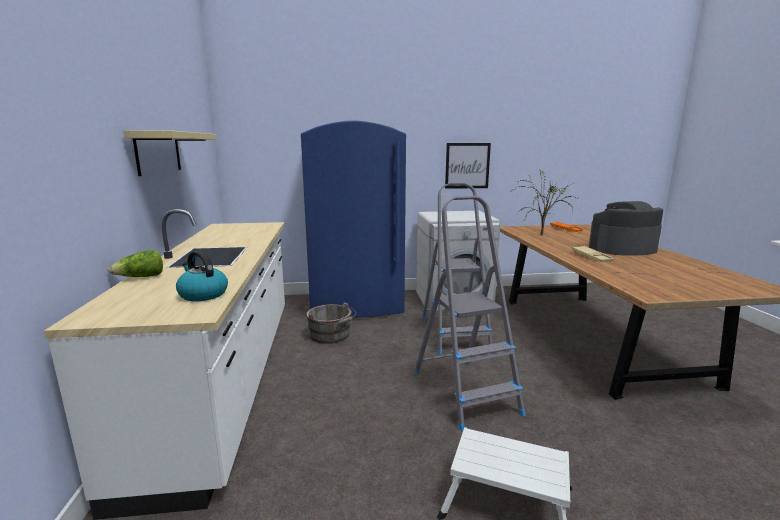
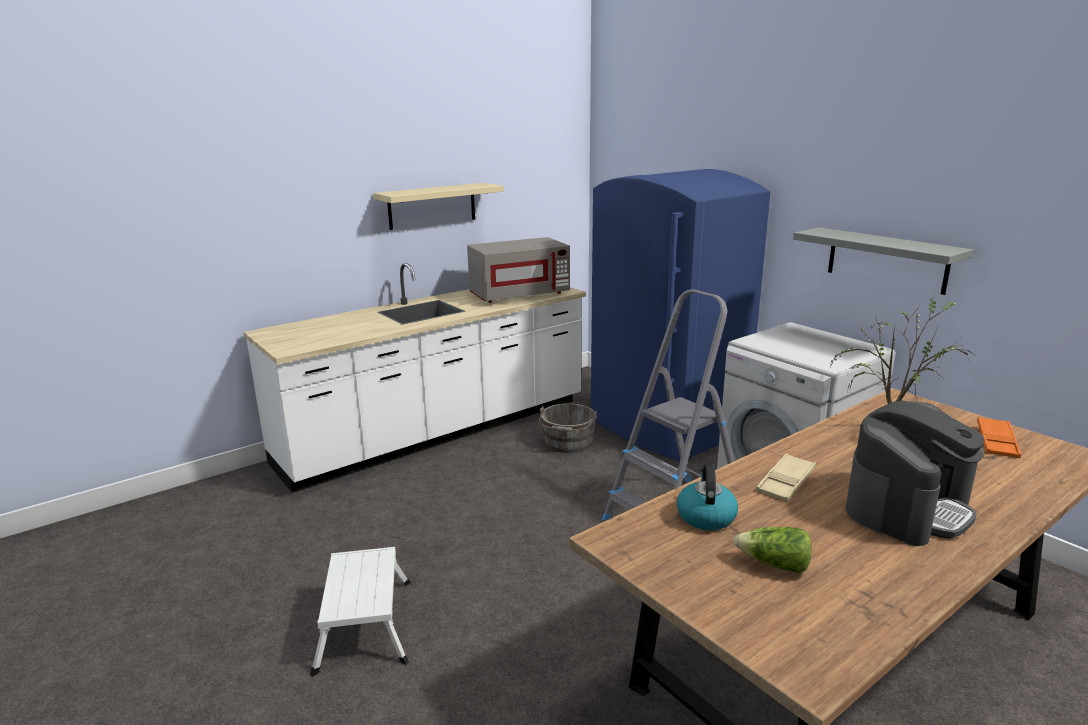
camera: 60 degrees right, 5 degrees up
lettuce [108,250,163,277] -> lettuce moved to [733,527,812,573]
kettle [176,250,228,301] -> kettle moved to [677,464,738,530]
grey step ladder [414,196,526,431] -> none
picture [445,143,491,189] -> grey shelf [793,227,974,295]
coffee machine [589,201,663,256] -> coffee machine turned 90 degrees clockwise [845,401,984,546]
none -> grey microwave [467,237,570,303]

